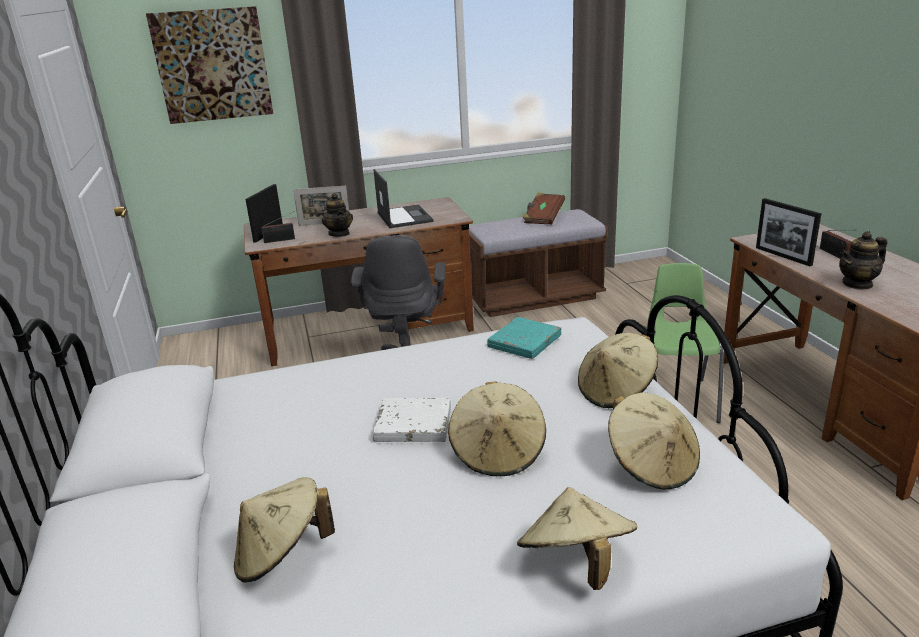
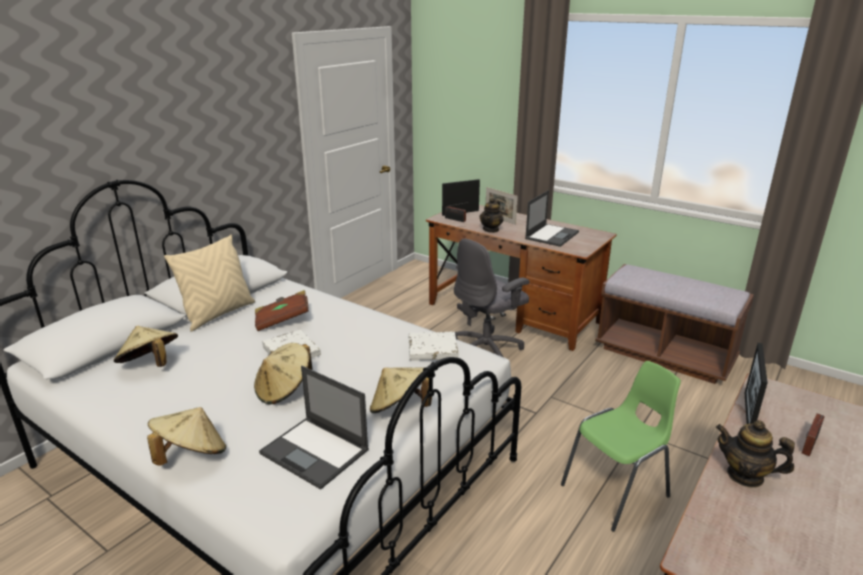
camera: 50 degrees right, 0 degrees up
picture [146,6,273,124] -> none
turquoise book [487,317,561,359] -> white book [409,332,459,361]
brown book [523,193,565,225] -> brown book moved to [255,290,309,331]
beige hat [608,392,700,490] -> laptop [259,366,369,490]
none -> beige pillow [164,235,255,332]

